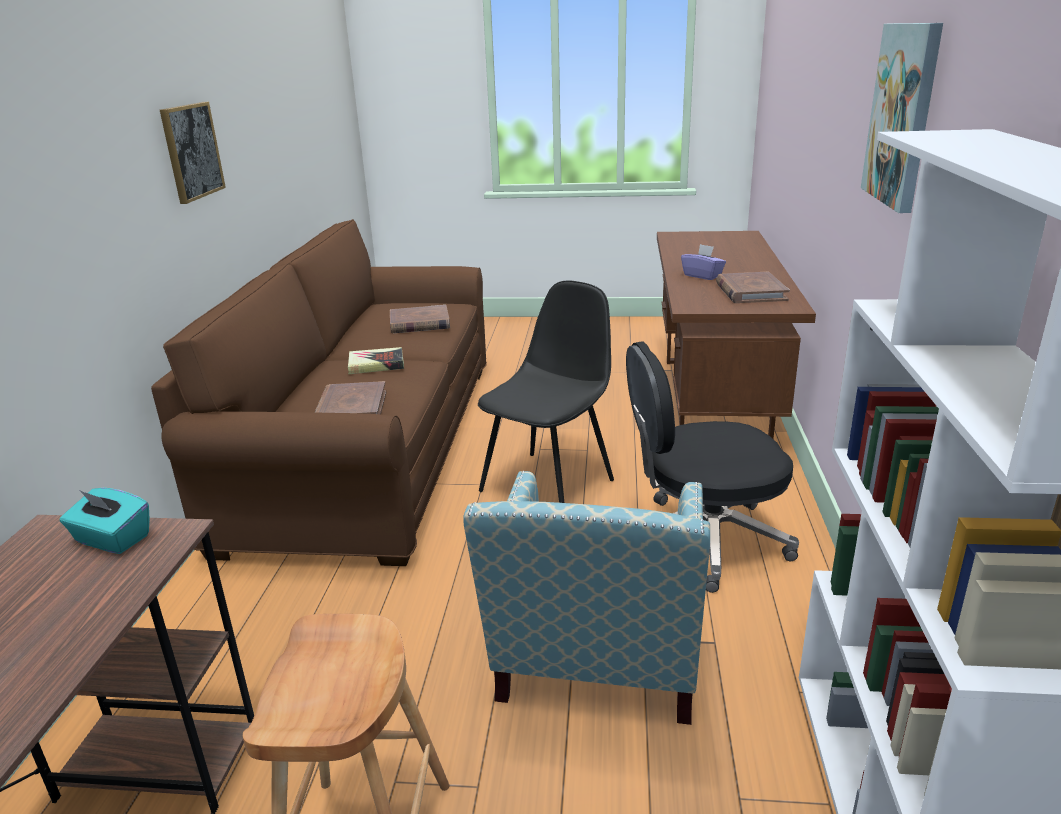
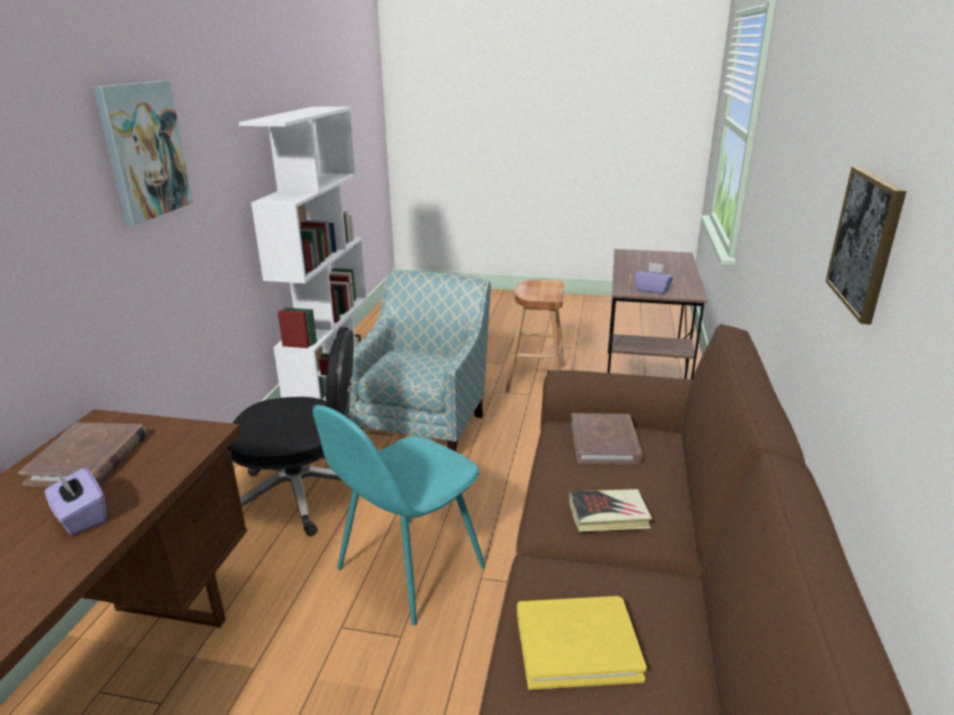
camera: 175 degrees left, 0 degrees up
turquoise tissue box [60,487,150,554] -> purple tissue box [634,262,673,294]
brown book [390,305,450,333] -> yellow book [517,596,647,690]
black chair [478,280,614,503] -> turquoise chair [313,405,486,625]

